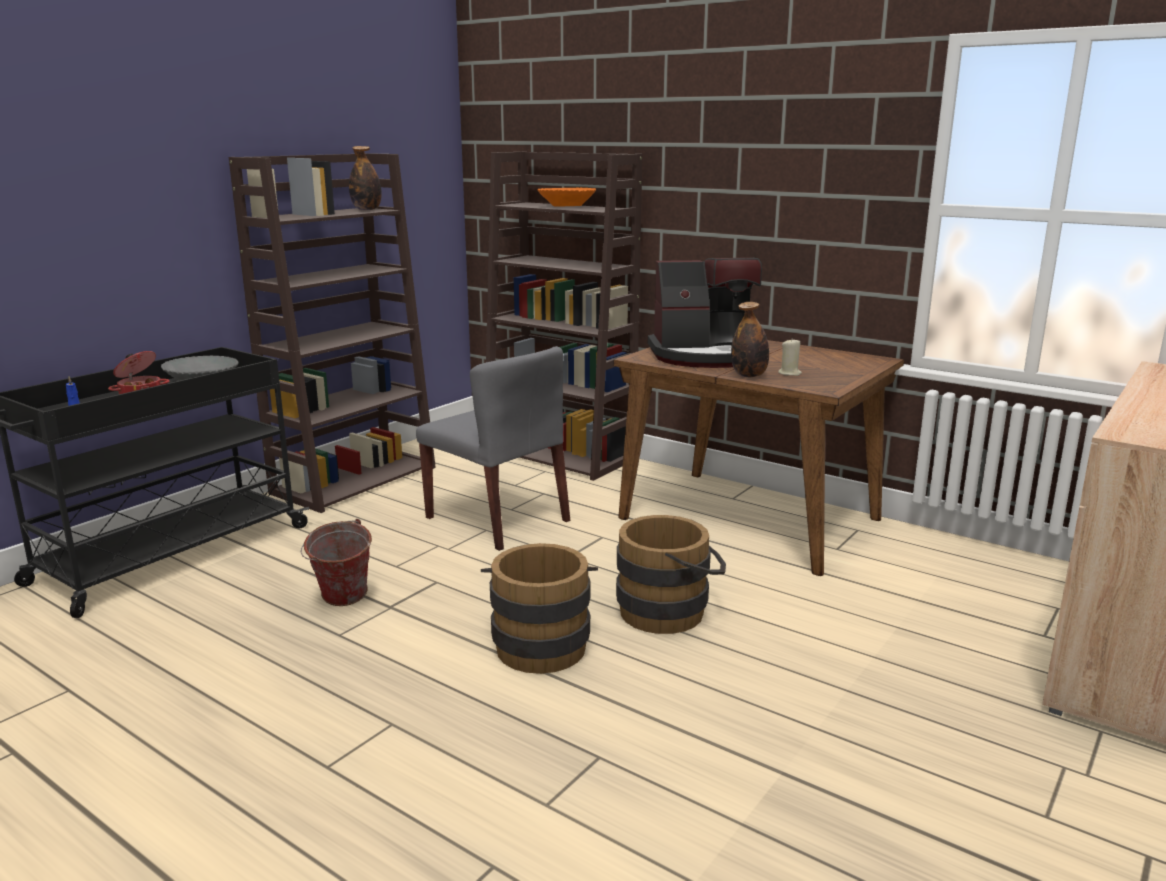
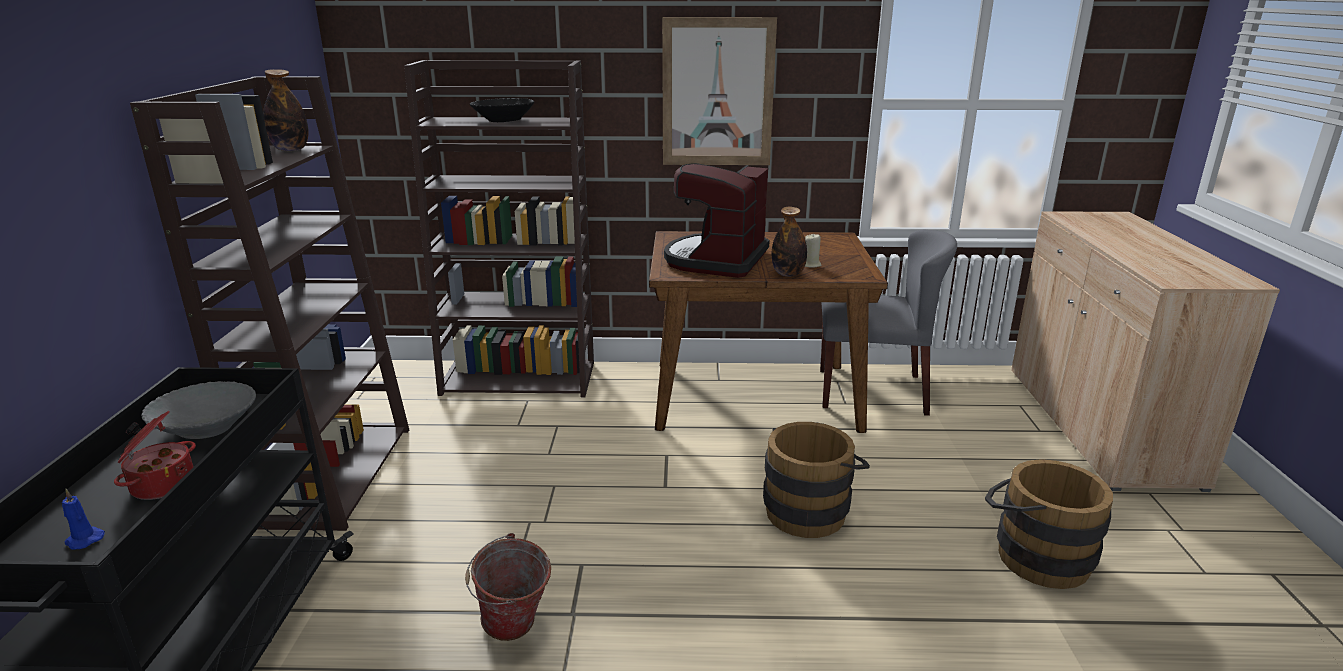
camera: 35 degrees left, 5 degrees up
grey chair [416,346,570,551] -> grey chair moved to [820,229,957,416]
brown bucket [481,543,598,674] -> brown bucket moved to [985,459,1113,589]
orange bowl [537,188,596,207] -> black bowl [470,98,534,122]
coffee machine [648,258,762,368] -> coffee machine turned 150 degrees clockwise [664,163,770,278]
none -> picture [662,17,777,165]

